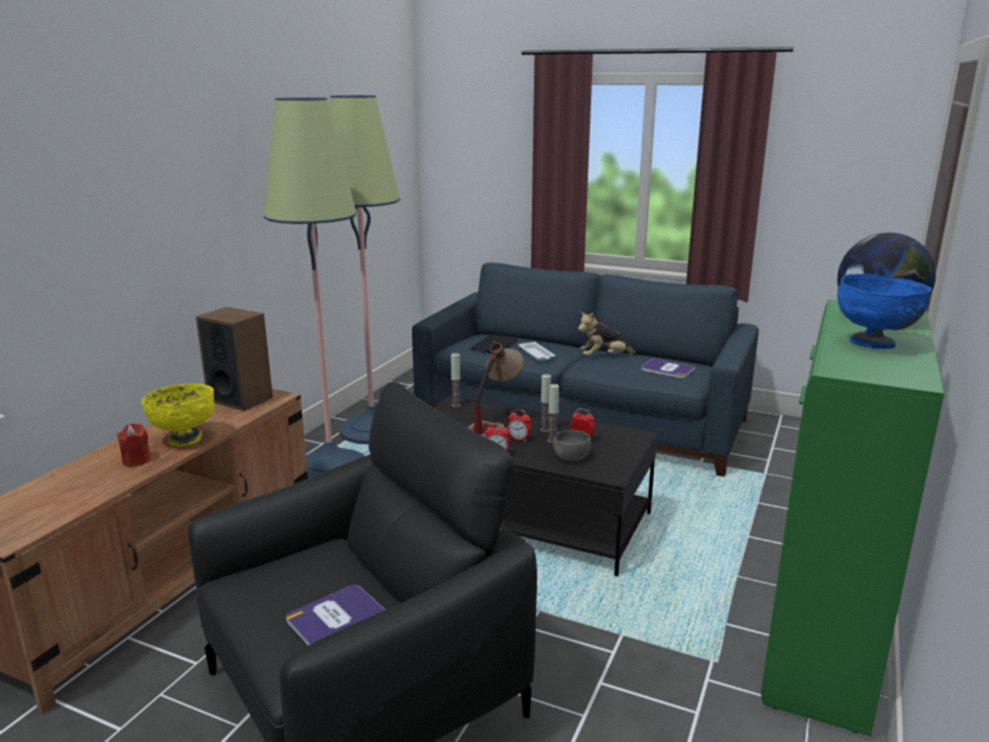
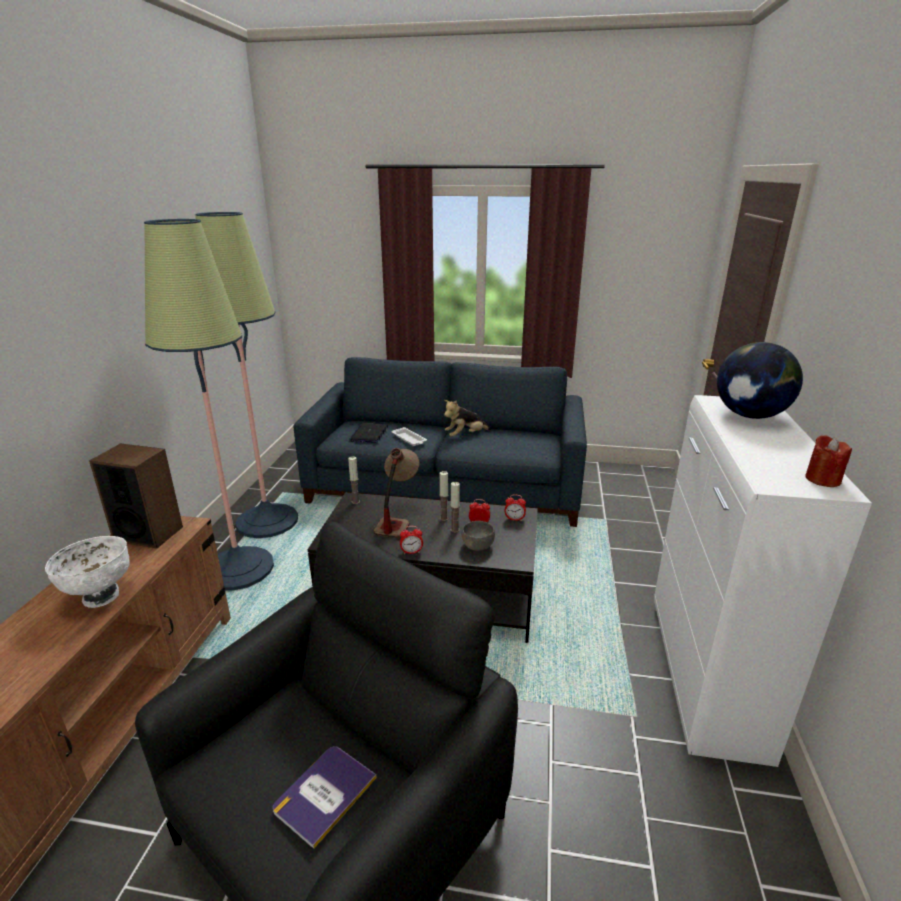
camera: 15 degrees left, 5 degrees up
red candle [117,423,151,467] -> red candle moved to [805,435,852,487]
yellow bowl [141,384,214,446] -> white bowl [45,536,130,608]
alarm clock [507,409,531,442] -> alarm clock moved to [505,494,526,521]
book [641,358,695,378] -> none
green cabinet [761,299,944,736] -> white cabinet [654,395,872,767]
blue bowl [837,274,932,349] -> none

